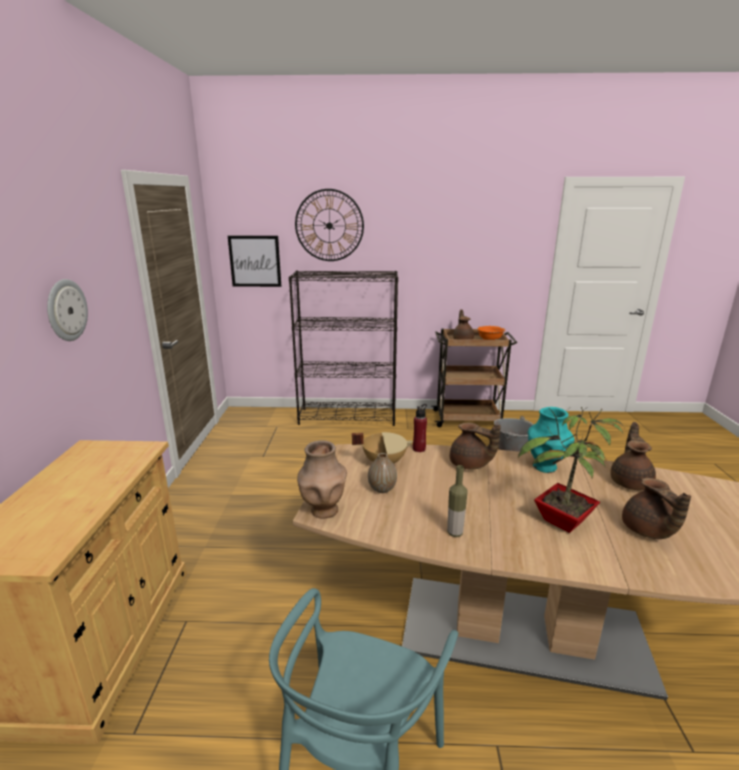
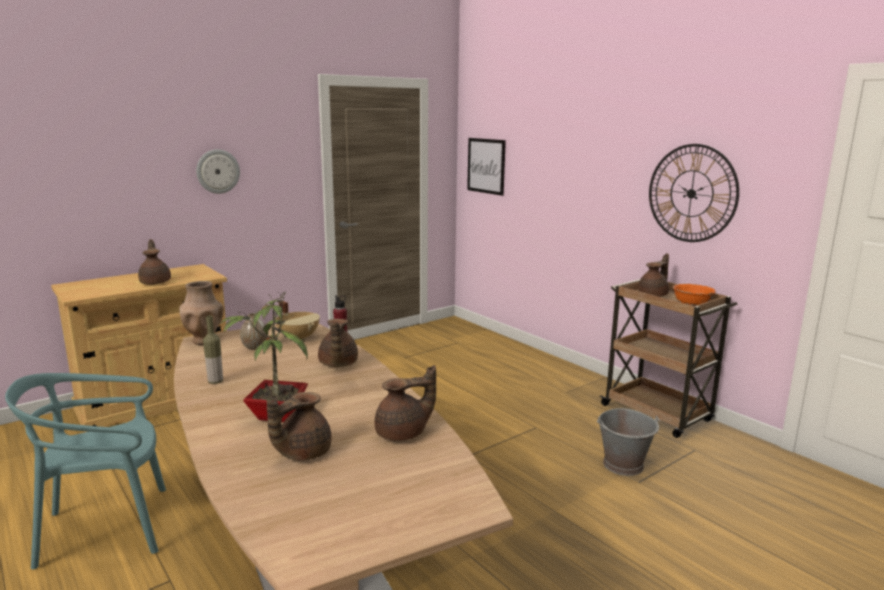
camera: 50 degrees right, 5 degrees down
black bookcase [289,270,398,426] -> none
wall clock [295,189,364,261] -> wall clock moved to [649,144,739,242]
turquoise vase [528,407,575,473] -> none
none -> brown teapot [138,239,171,285]

